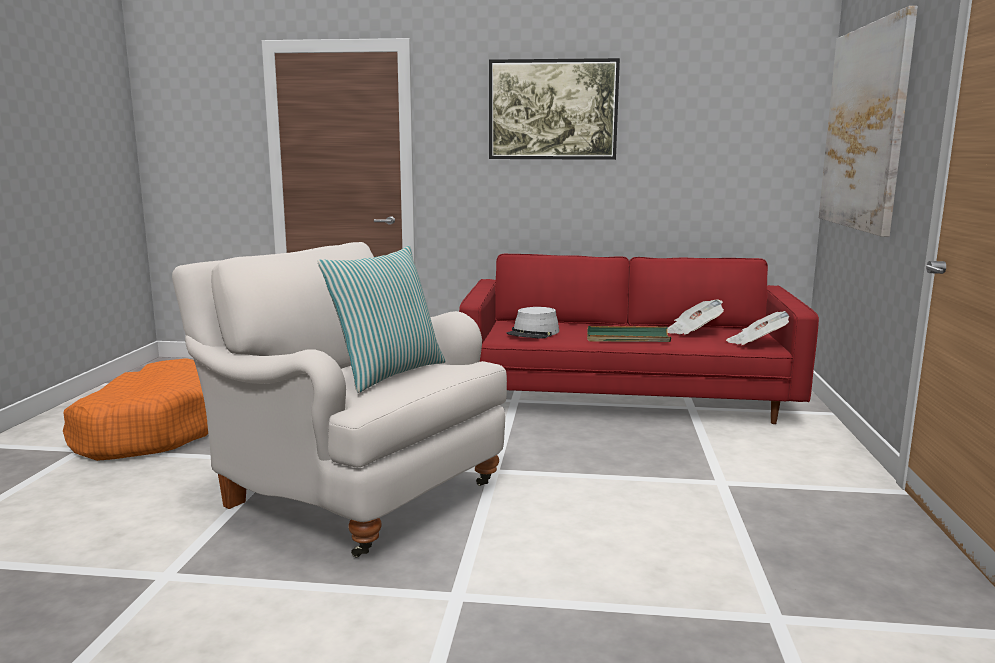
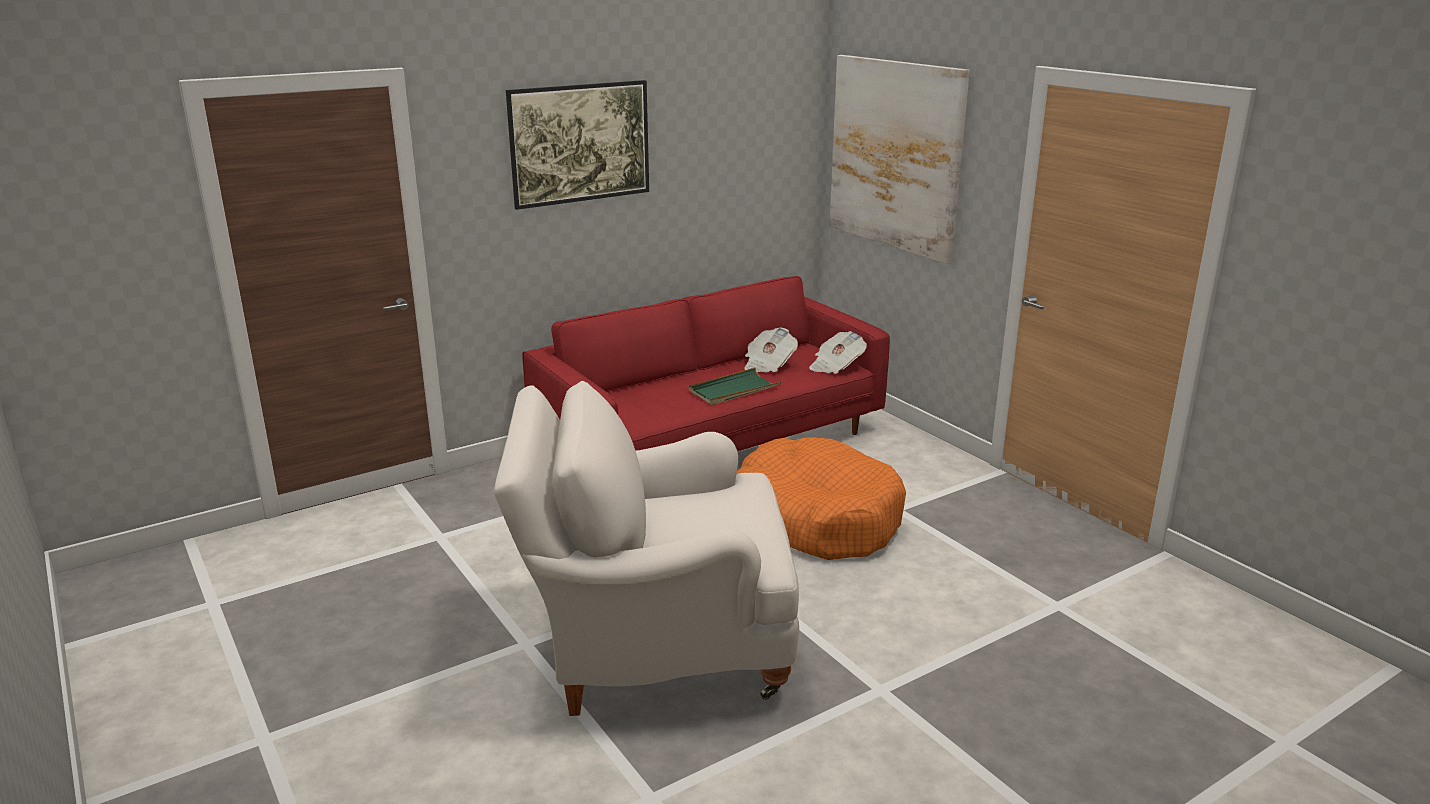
camera: 40 degrees left, 10 degrees up
orange dog bed [63,358,208,461] -> orange dog bed moved to [736,437,906,560]
pillow [317,246,445,393] -> none
grey hat [506,307,559,339] -> none

